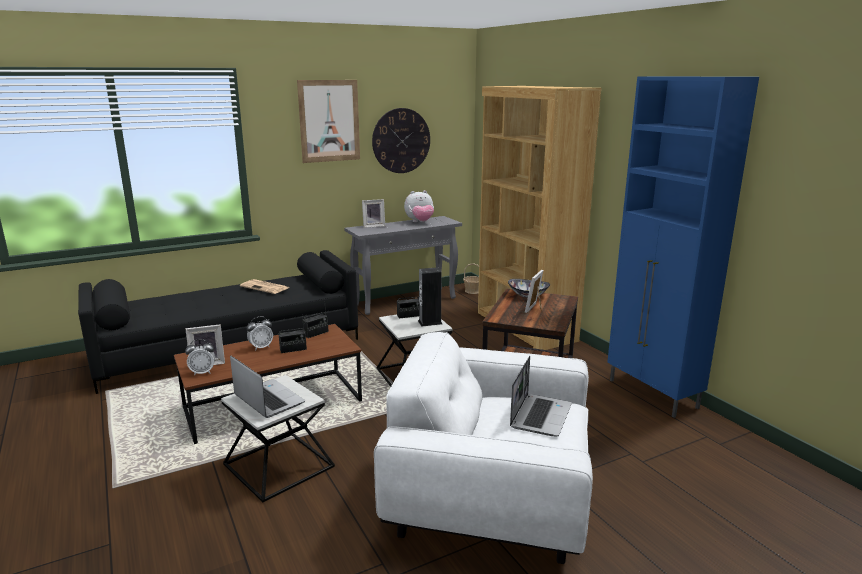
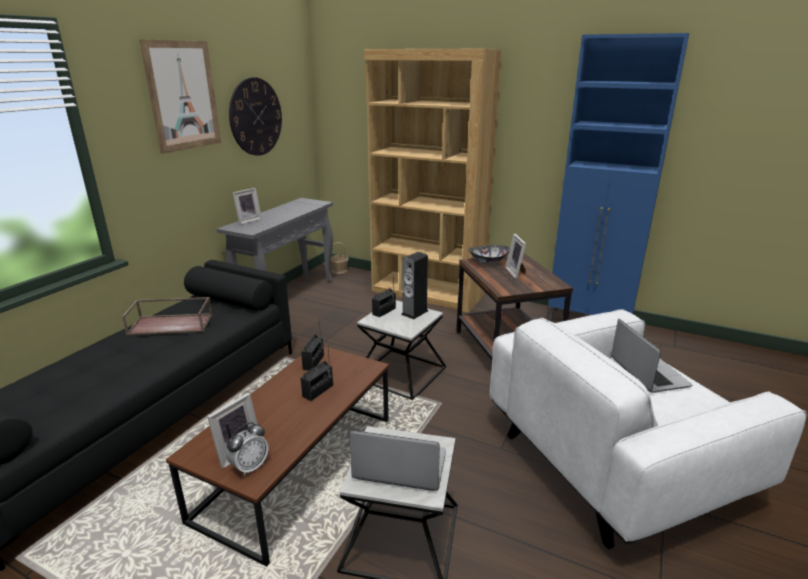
camera: 35 degrees left, 5 degrees up
newspaper [240,279,289,294] -> brown tray [122,297,213,335]
alarm clock [247,316,273,351] -> none
plush toy [404,190,434,222] -> none

